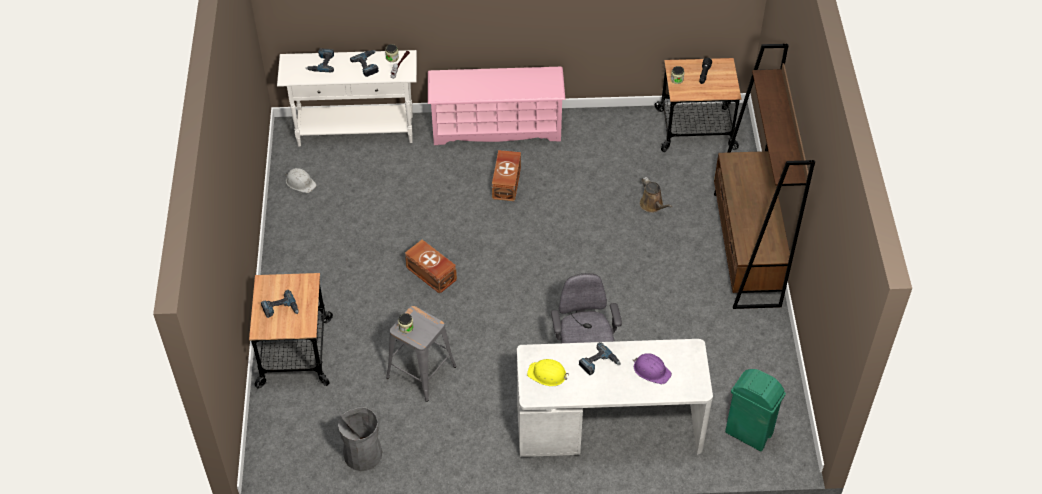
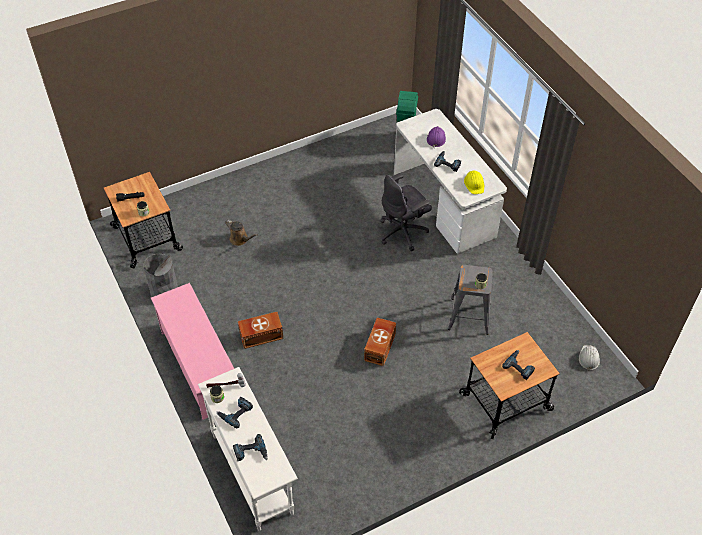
camera: 115 degrees left, 0 degrees up
white hard hat [285,168,317,193] -> white hard hat moved to [579,345,600,371]
grey trash can [338,407,382,471] -> grey trash can moved to [143,254,178,297]
brown watering can [640,177,672,213] -> brown watering can turned 90 degrees clockwise [225,220,258,246]
brown bookcase [714,44,815,309] -> none

